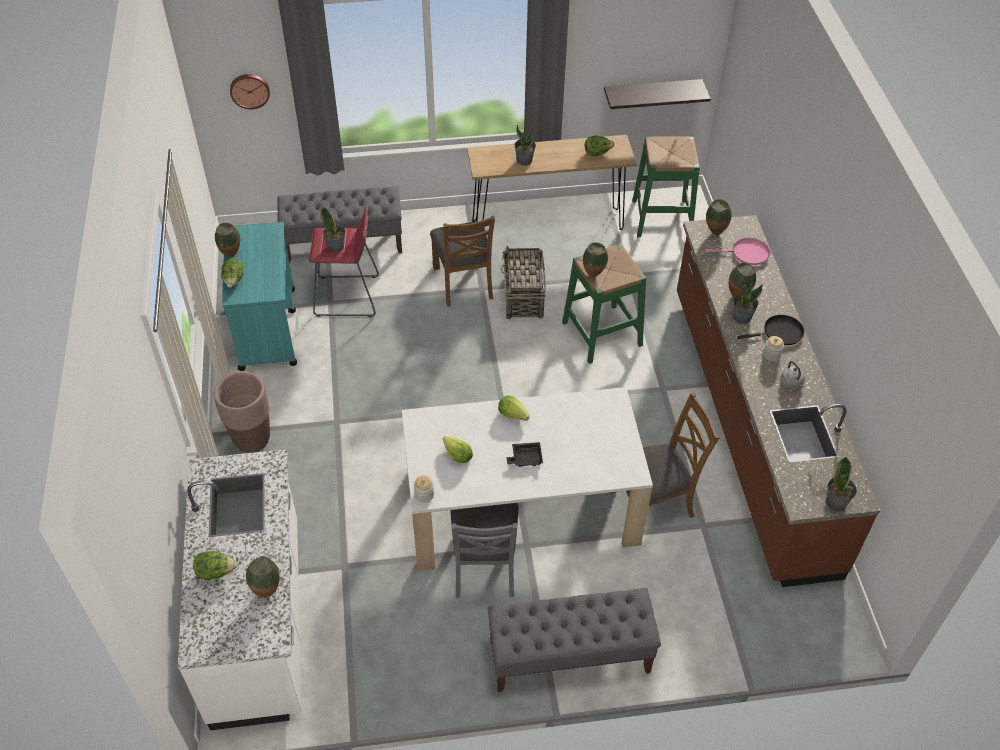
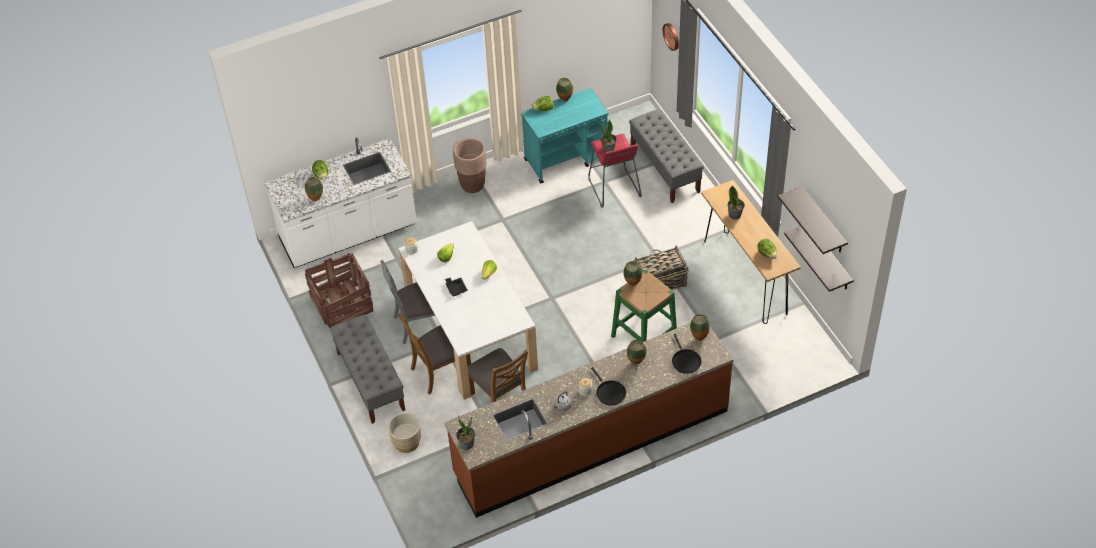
camera: 75 degrees right, 0 degrees up
brown chair [430,216,495,307] -> brown chair moved to [398,313,471,394]
green stool [632,136,700,237] -> none
pink frying pan [705,238,770,265] -> black frying pan [672,334,701,374]
potted plant [733,284,763,324] -> none
none -> crate [305,253,373,328]
none -> beige planter [388,413,421,453]
none -> shelf [778,186,848,254]

